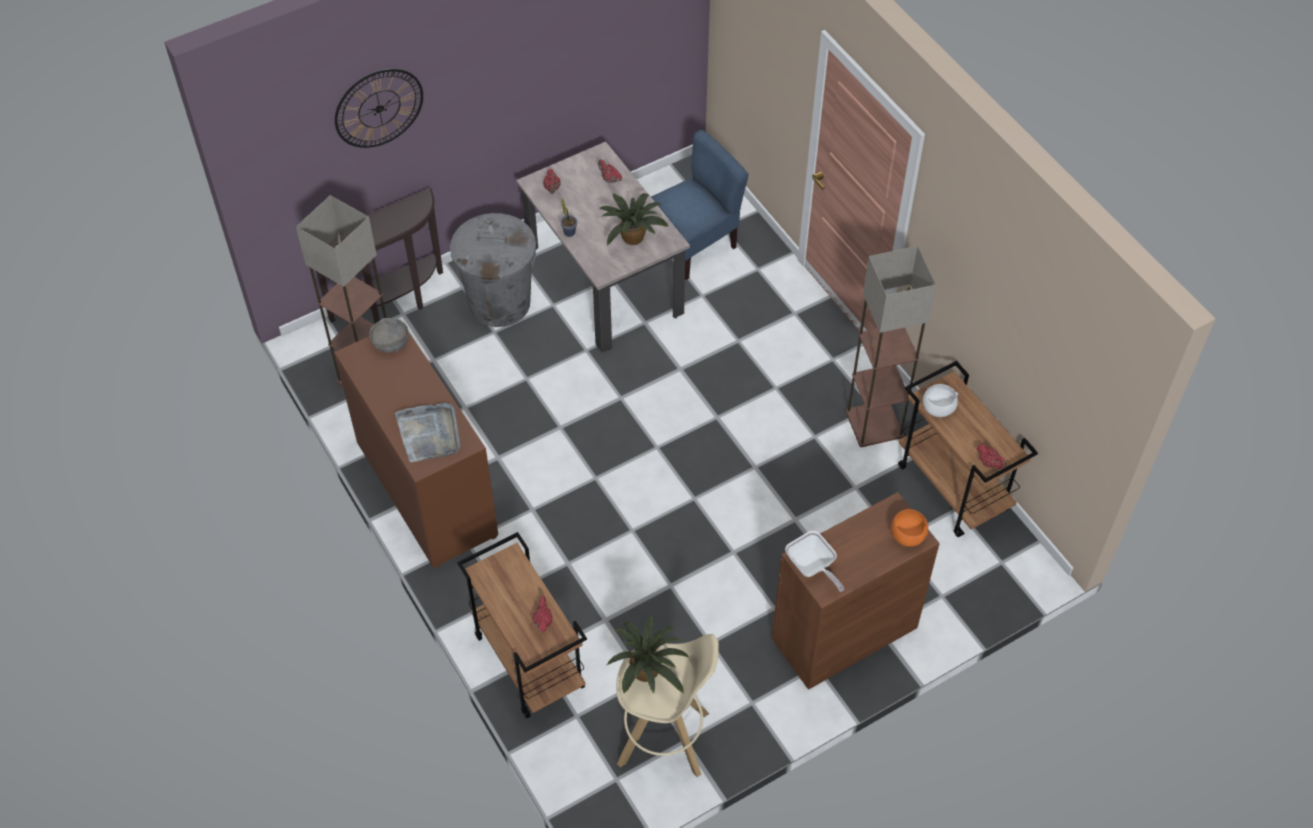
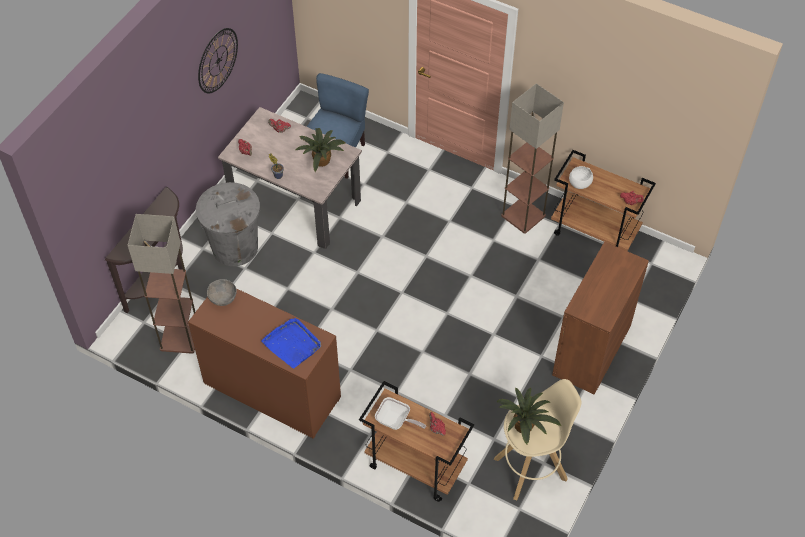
camera: 30 degrees left, 0 degrees up
wall clock [335,69,423,148] -> wall clock moved to [198,28,238,93]
grey tray [395,403,460,462] -> blue tray [261,318,321,368]
frying pan [785,531,844,592] -> frying pan moved to [375,397,426,430]
orange bowl [891,509,928,547] -> none

